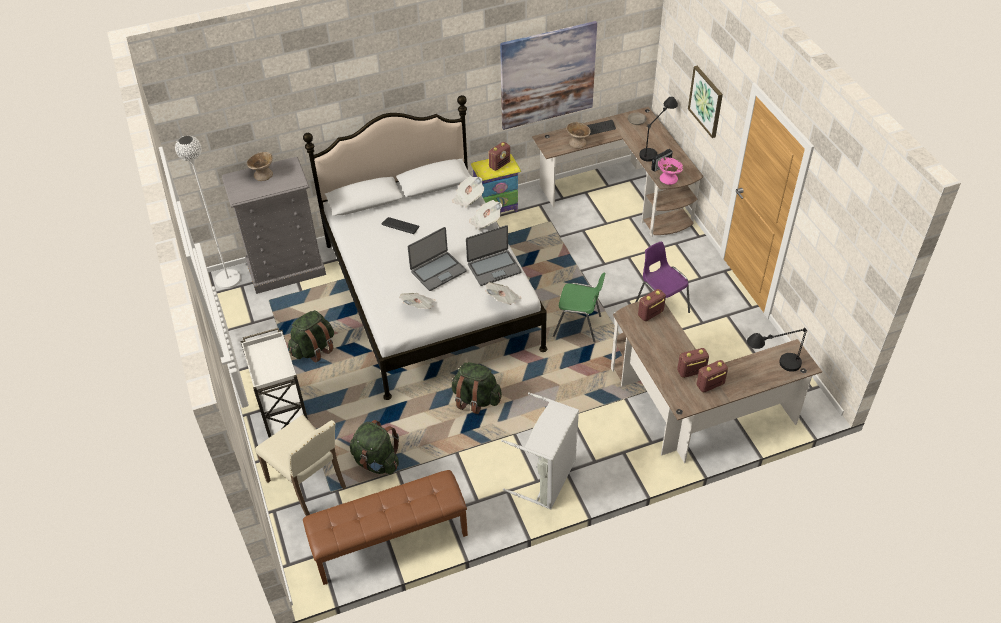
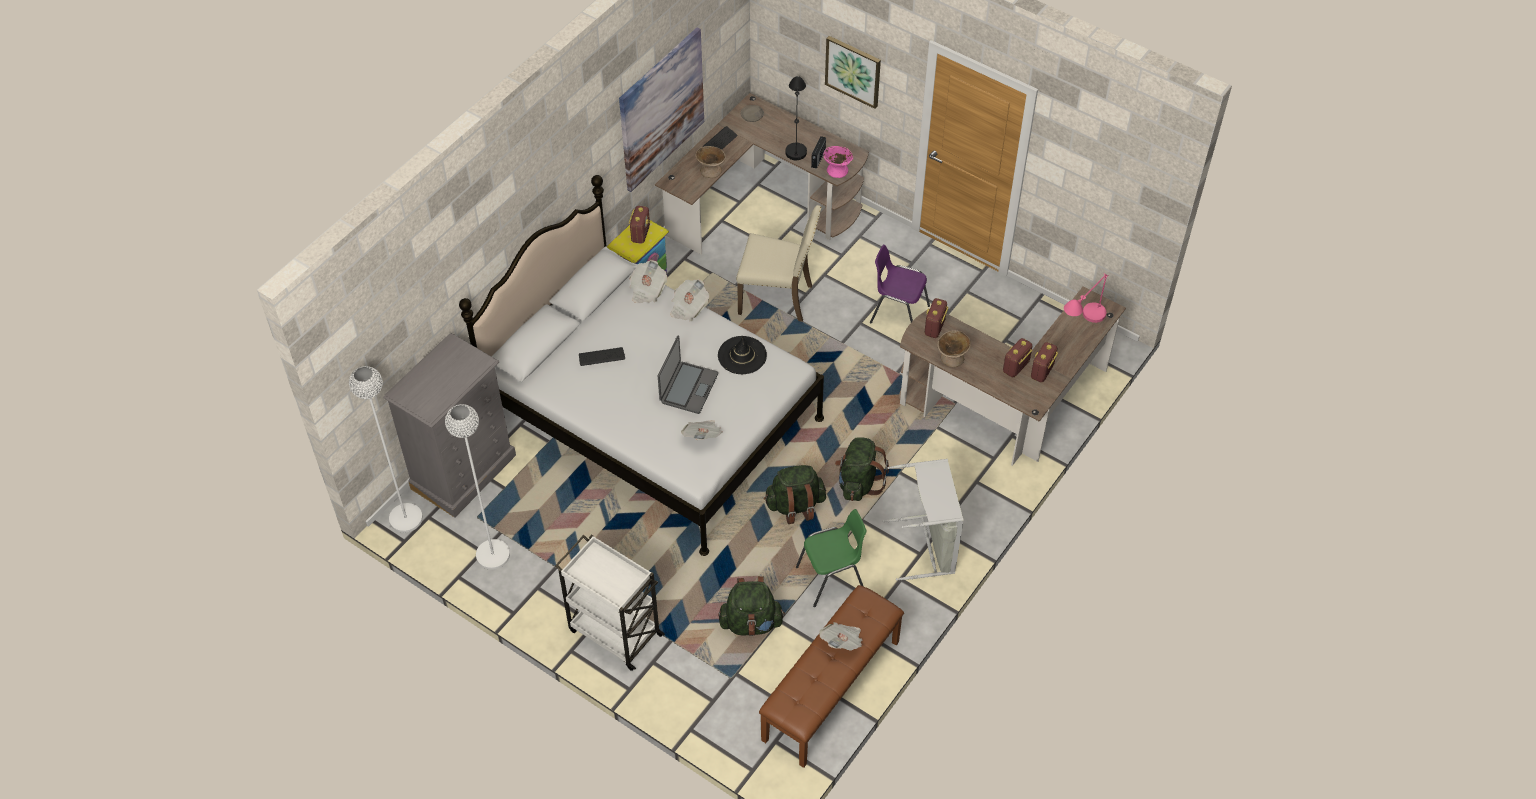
camera: 35 degrees left, 5 degrees up
beige bowl [247,152,273,181] -> beige bowl moved to [938,330,971,367]
beige chair [255,415,346,516] -> beige chair moved to [736,205,822,322]
green backpack [288,310,334,363] -> green backpack moved to [835,437,889,501]
laptop [466,225,522,286] -> black hat [718,336,767,374]
newspaper [485,282,521,305] -> newspaper moved to [819,622,862,651]
green chair [553,273,605,343] -> green chair moved to [796,509,867,607]
black table lamp [747,327,807,372] -> pink table lamp [1064,273,1108,323]
none -> white floor lamp [445,404,510,570]

